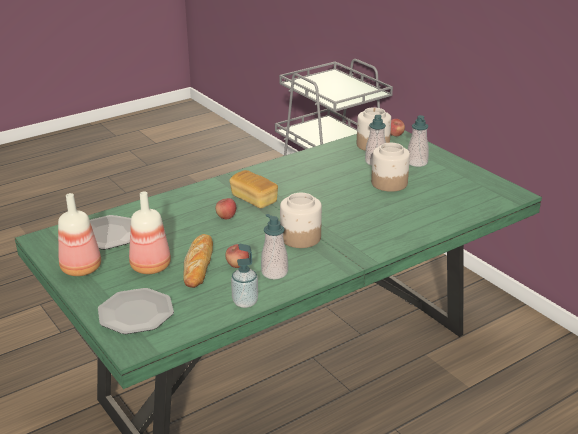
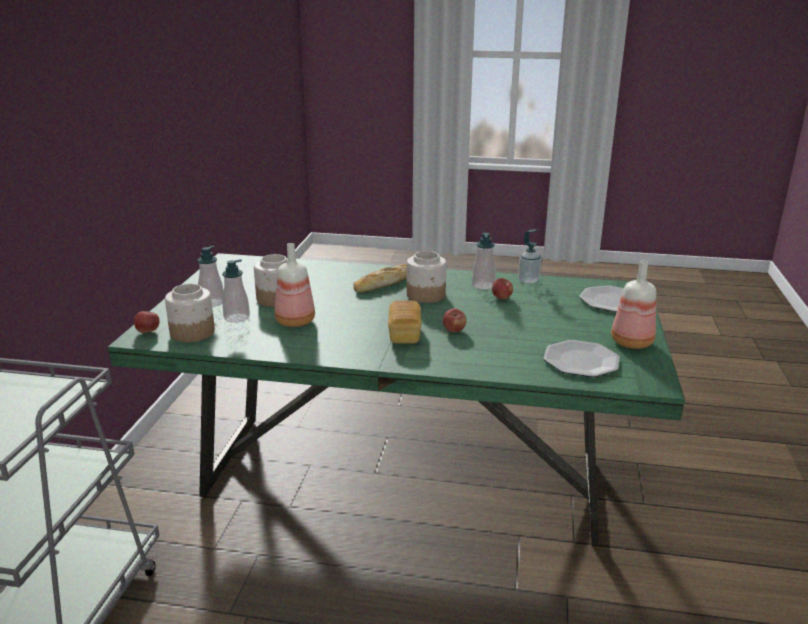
camera: 135 degrees left, 5 degrees down
bottle [129,192,171,274] -> bottle moved to [275,243,315,327]
bread [183,234,213,288] -> bread moved to [353,264,407,292]

